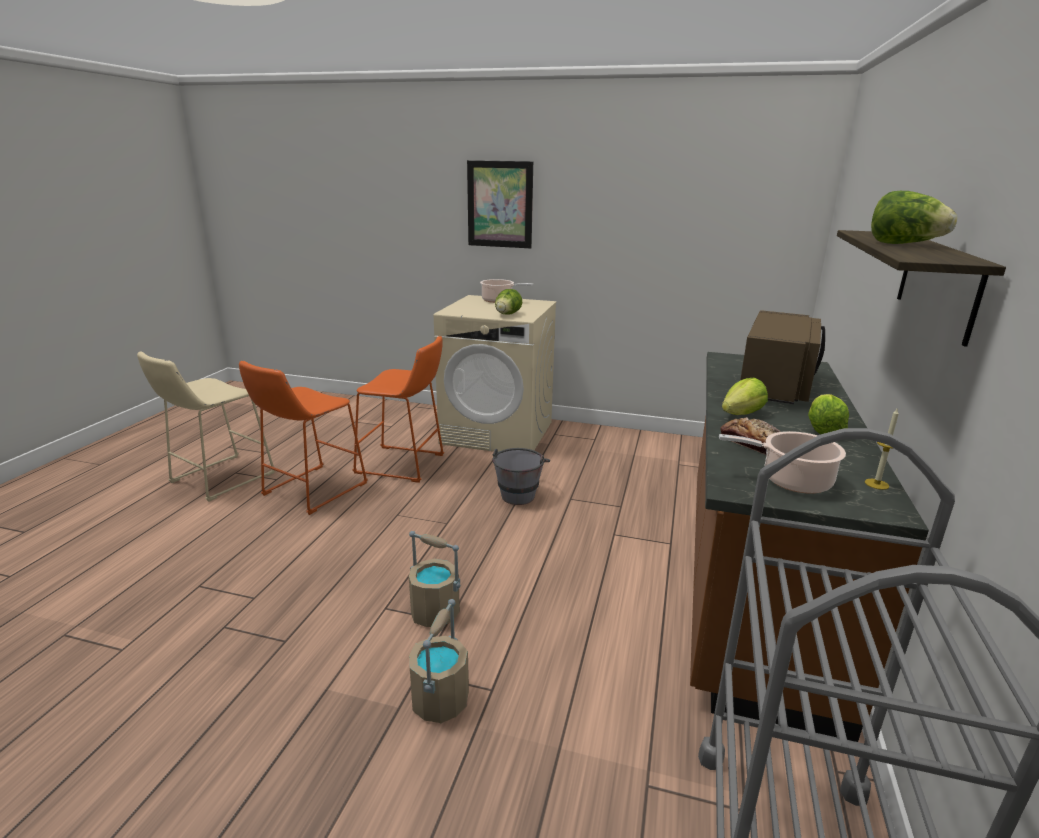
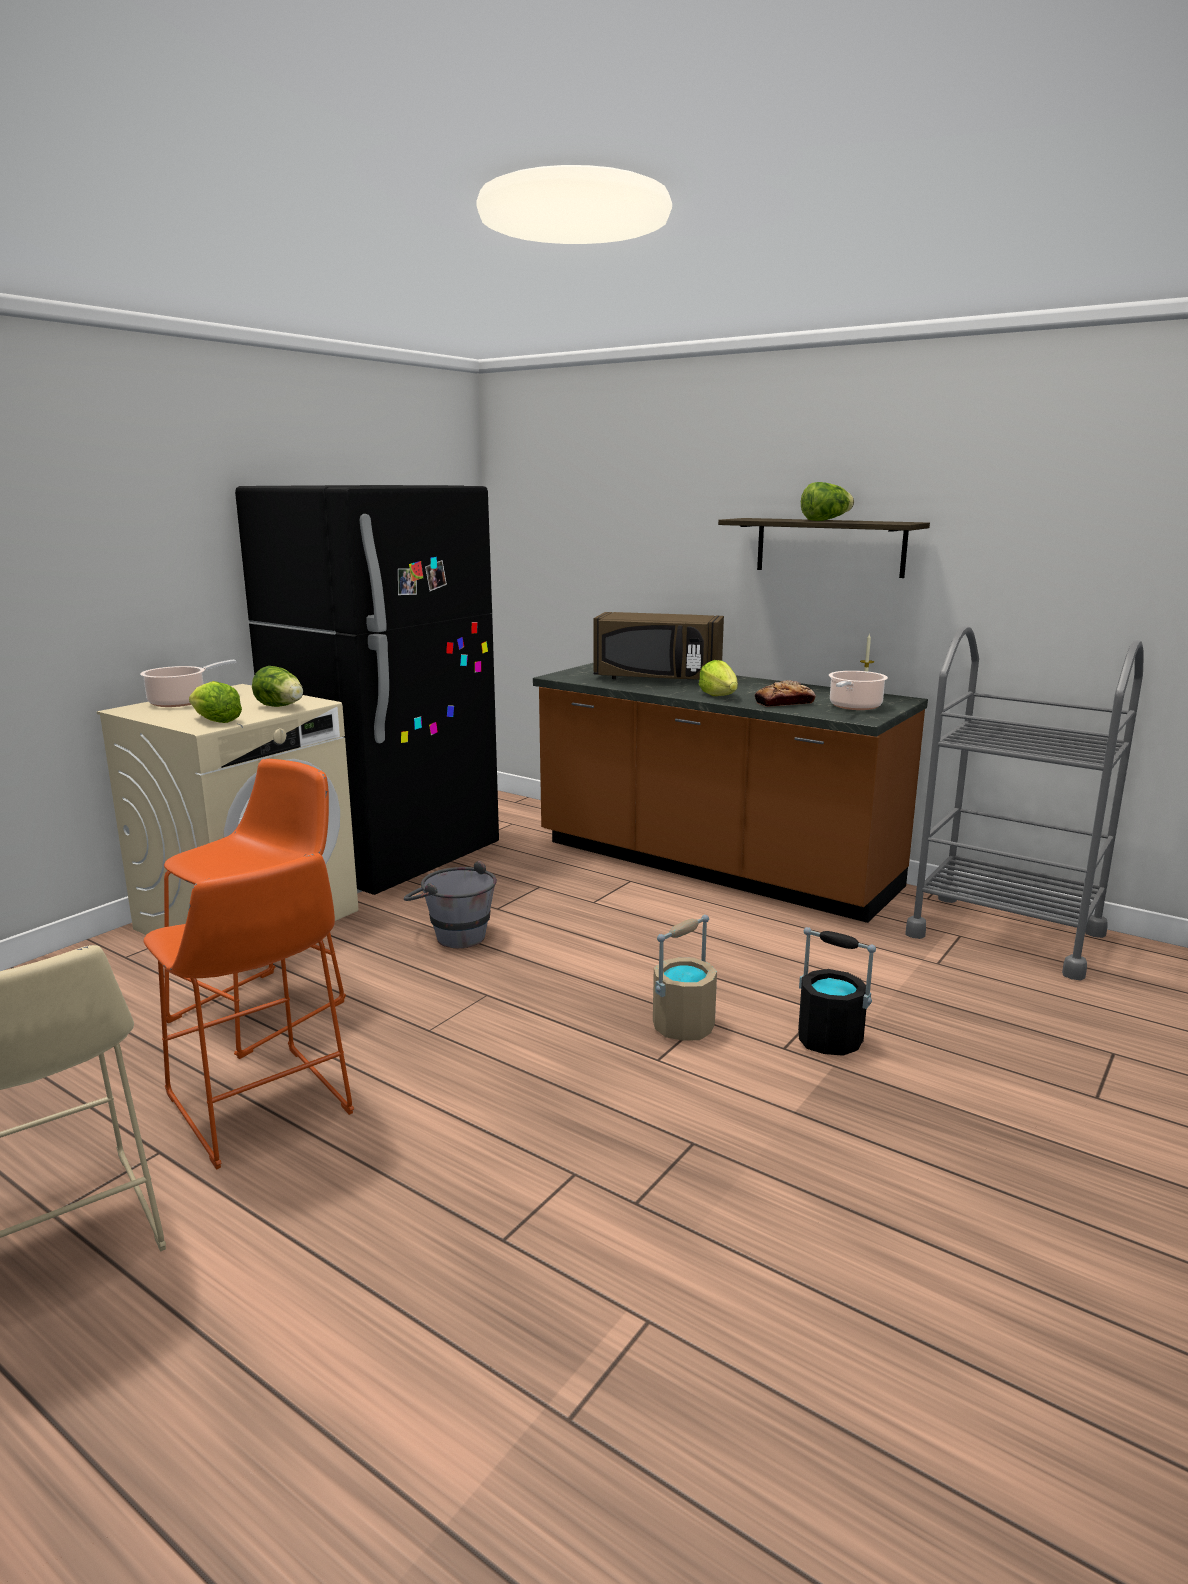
camera: 70 degrees left, 5 degrees down
beige bucket [409,599,469,724] -> black bucket [798,927,876,1056]
picture [467,160,533,248] -> none
brown microwave [740,310,825,404] -> brown microwave turned 150 degrees clockwise [594,612,724,680]
lettuce [808,394,849,434] -> lettuce moved to [189,681,242,723]
none -> black fridge [235,485,499,895]

